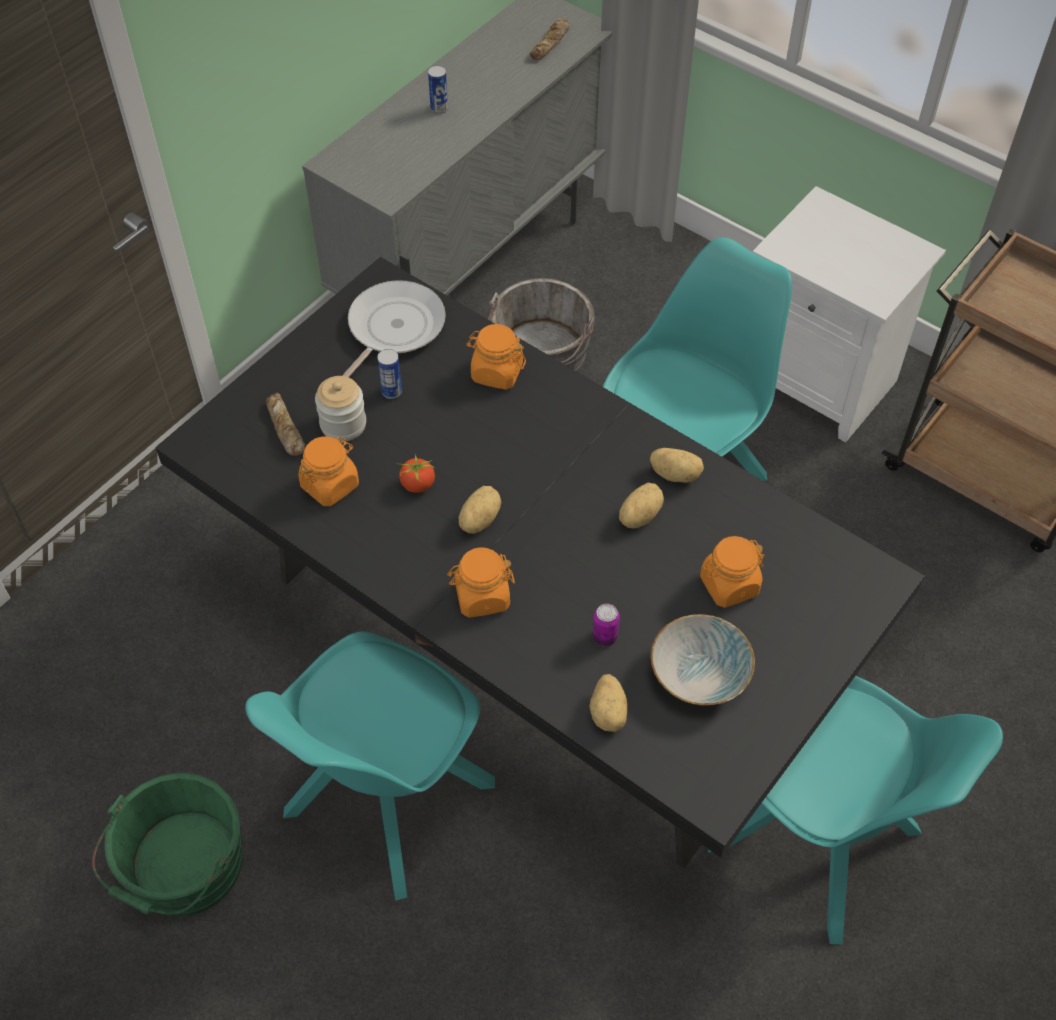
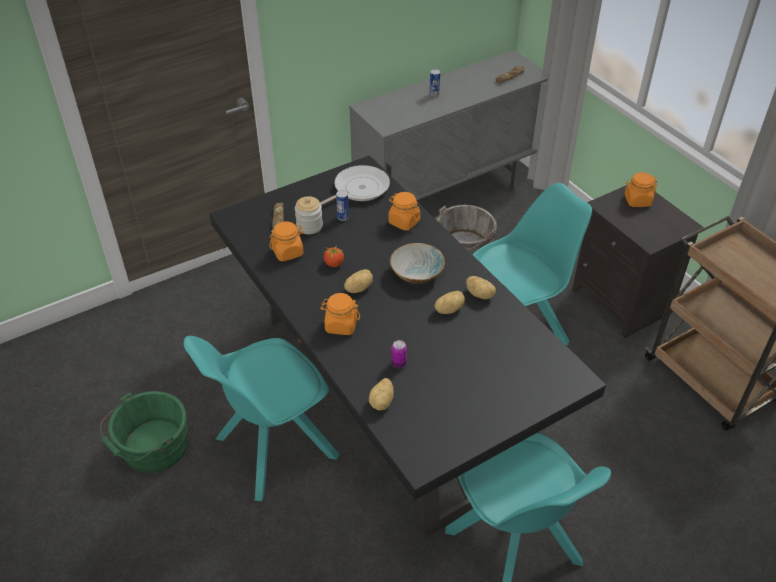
camera: 20 degrees right, 10 degrees down
bowl [651,614,755,706] -> bowl moved to [390,243,445,283]
orange jar [700,536,764,608] -> orange jar moved to [624,172,657,207]
white nightstand [753,186,946,442] -> black nightstand [572,185,704,338]

